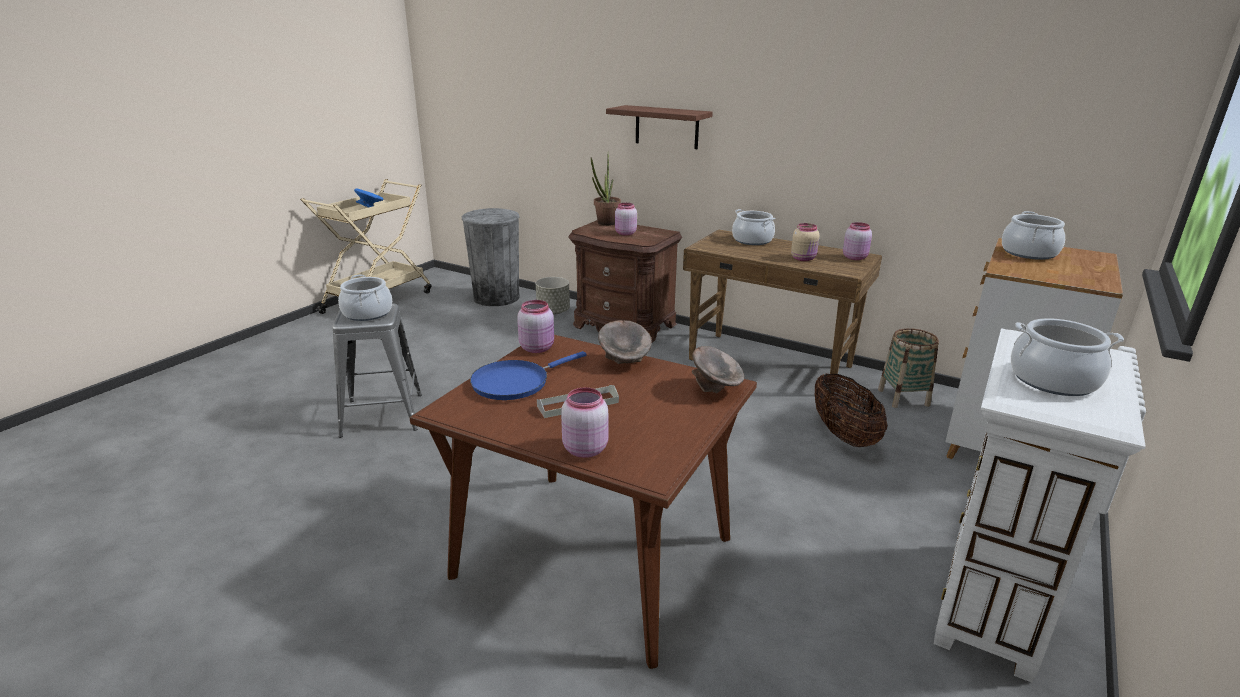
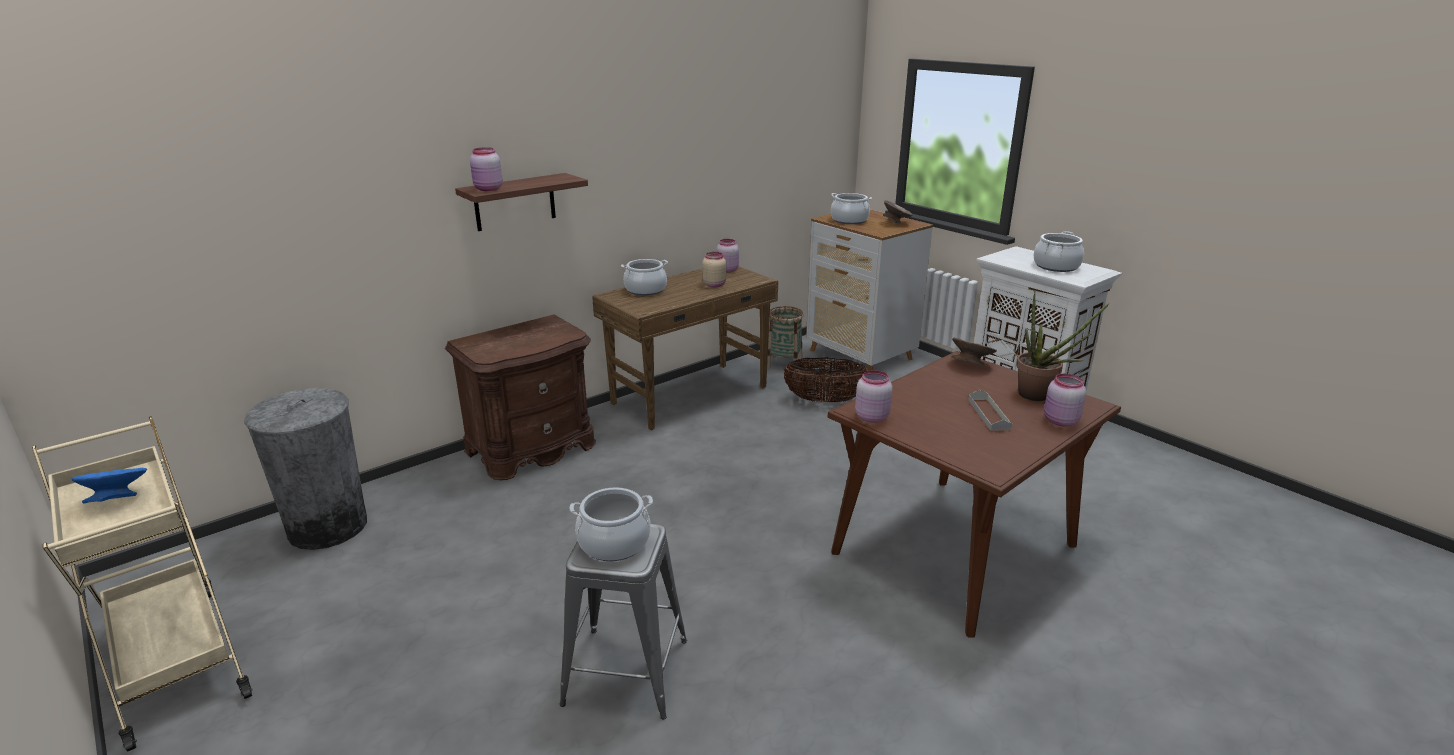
camera: 70 degrees left, 0 degrees up
blue frying pan [470,351,587,400] -> none
grey planter [536,277,570,315] -> none
potted plant [591,155,621,226] -> potted plant moved to [1016,290,1110,401]
grey bowl [598,320,652,364] -> grey bowl moved to [883,200,913,224]
pink jar [615,203,637,236] -> pink jar moved to [470,147,503,191]

